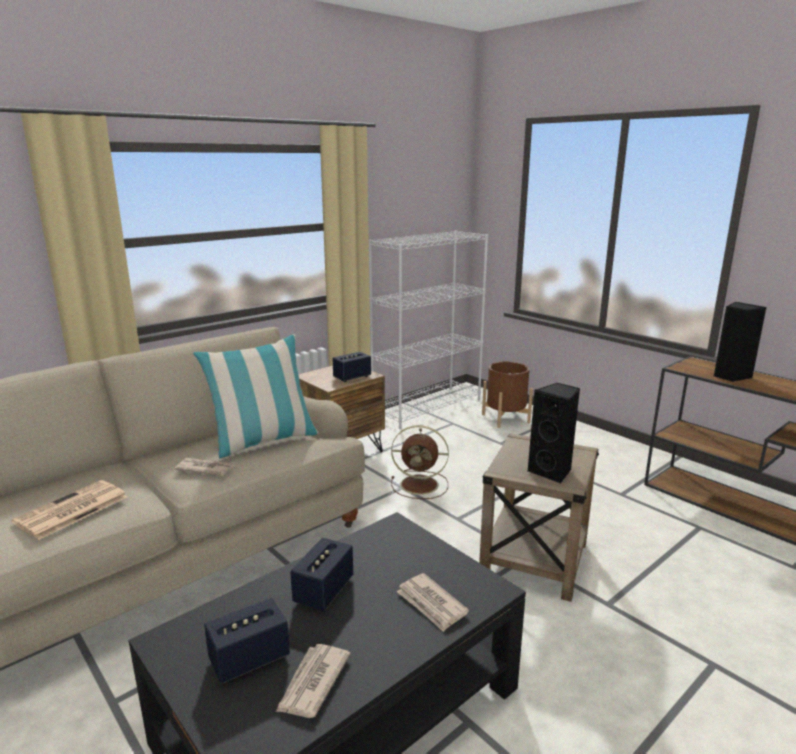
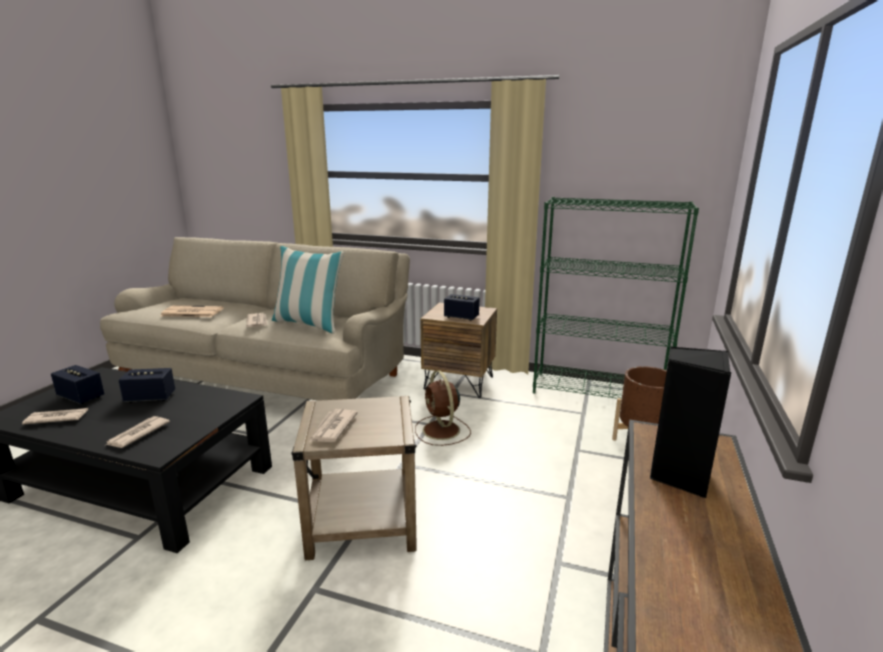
camera: 60 degrees right, 0 degrees up
white bookcase [369,231,488,429] -> green bookcase [533,197,699,399]
black speaker [528,383,580,484] -> newspaper [309,409,358,442]

